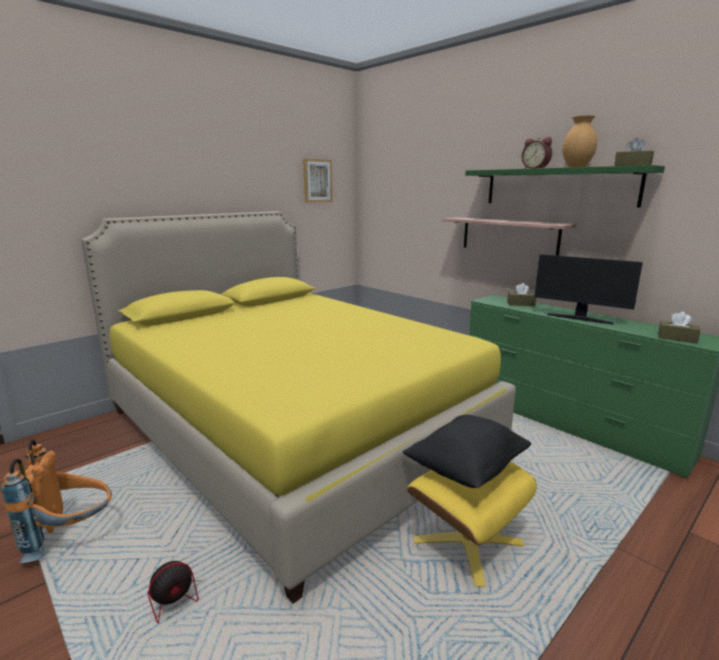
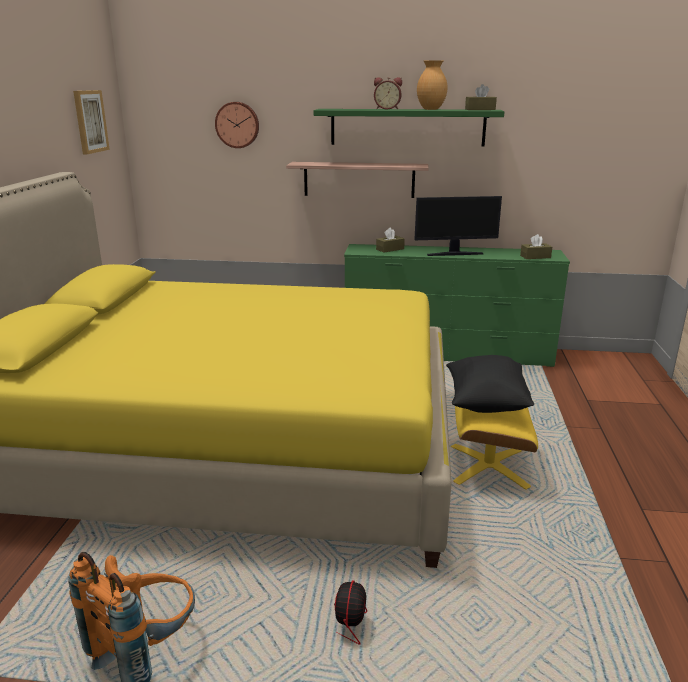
camera: 40 degrees left, 5 degrees up
none -> wall clock [215,102,259,148]

